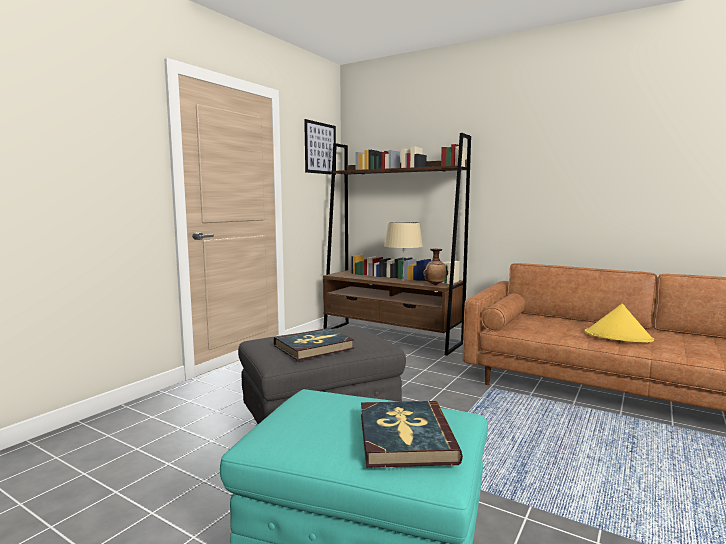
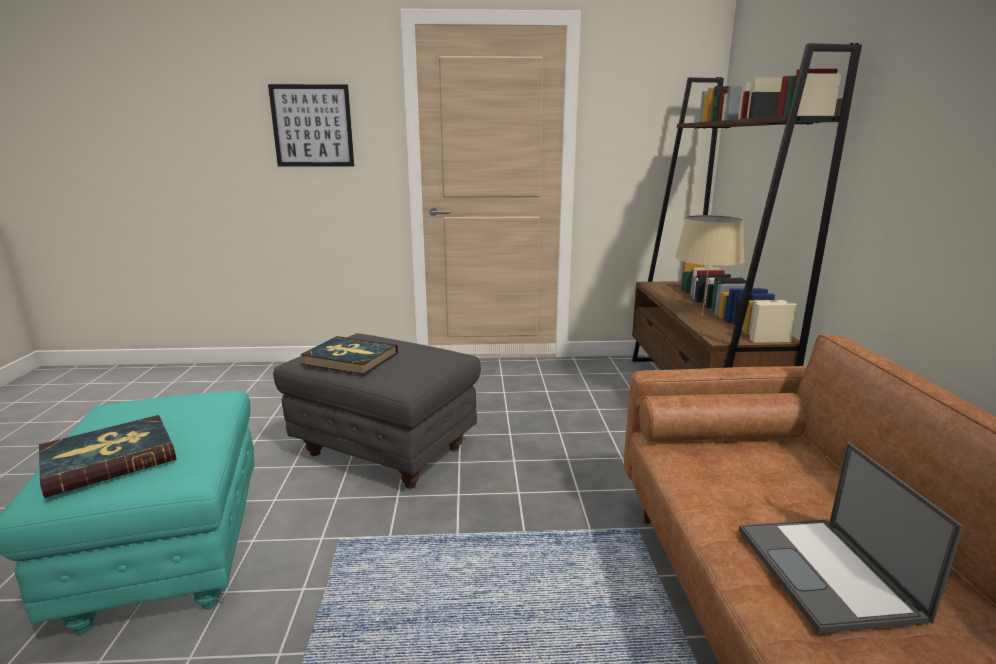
camera: 55 degrees right, 10 degrees up
picture [304,119,336,175] -> picture moved to [268,84,354,167]
vase [423,249,448,285] -> none
yellow hat [584,304,654,343] -> laptop [739,442,964,634]

